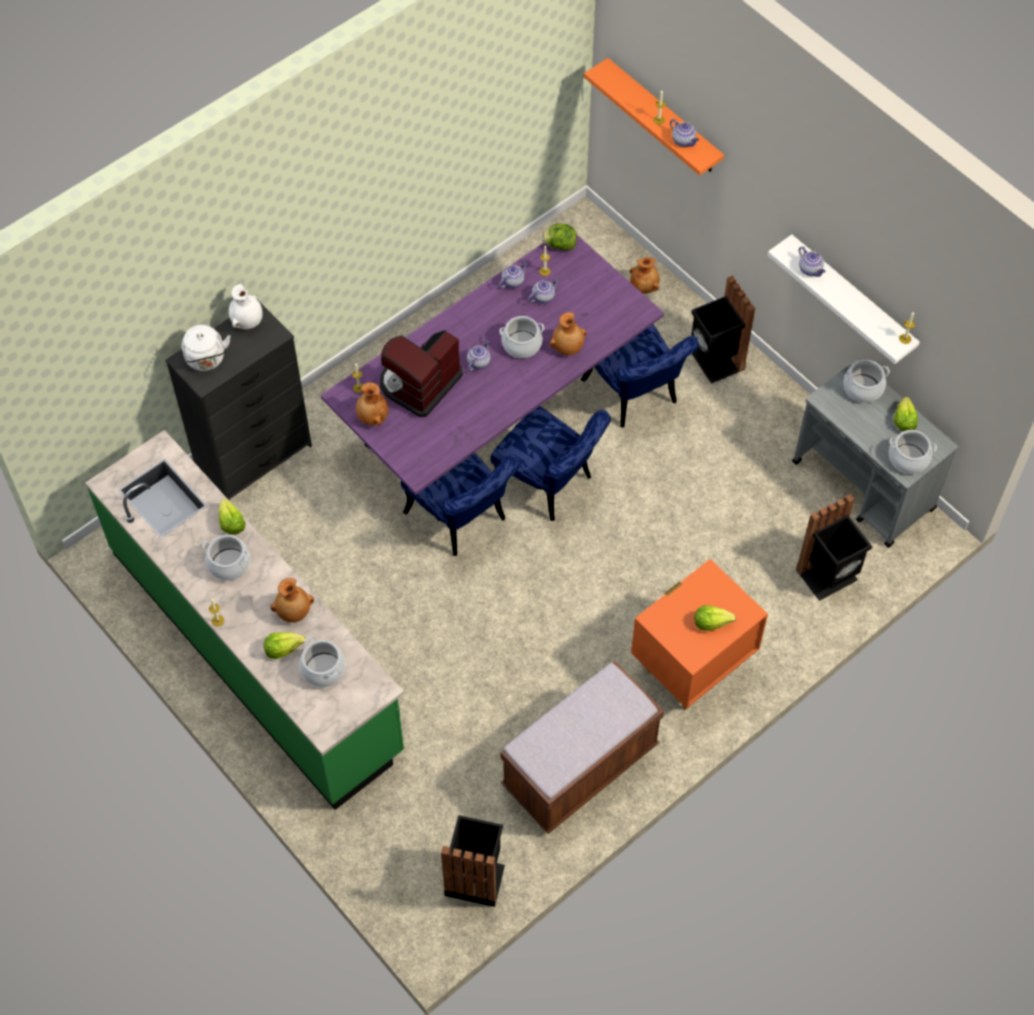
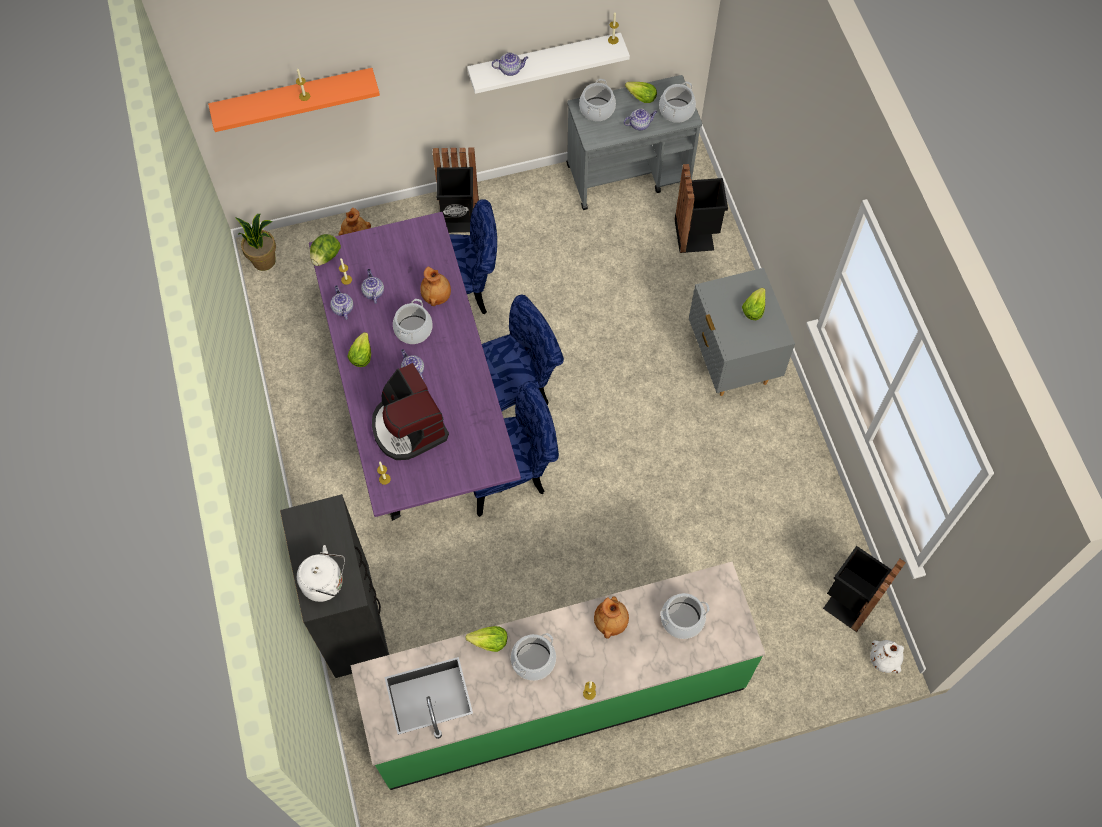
camera: 65 degrees left, 5 degrees up
white vase [229,284,263,329] -> white vase moved to [870,640,904,673]
lettuce [264,632,306,659] -> lettuce moved to [347,332,371,367]
brown vase [356,382,389,426] -> none
brown bench [500,662,664,834] -> none
orange nightstand [631,559,768,710] -> grey nightstand [689,268,795,396]
teapot [670,119,699,147] -> teapot moved to [624,109,657,130]
none -> potted plant [235,214,276,271]

